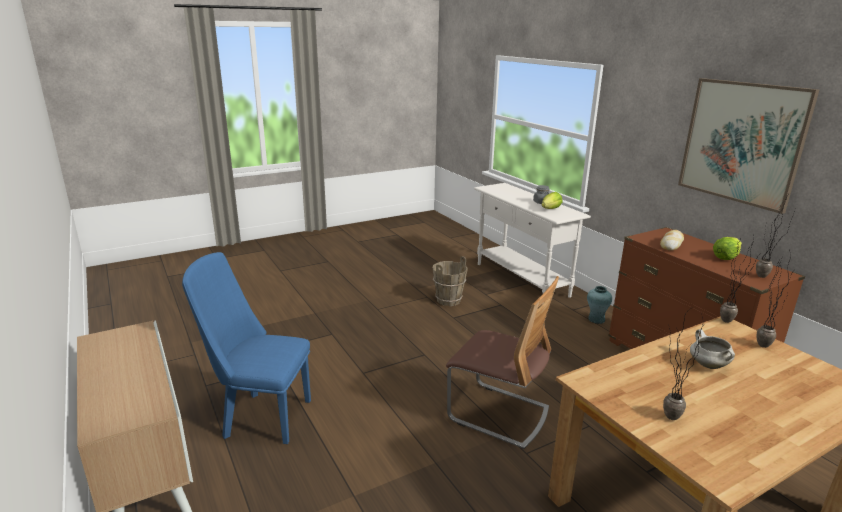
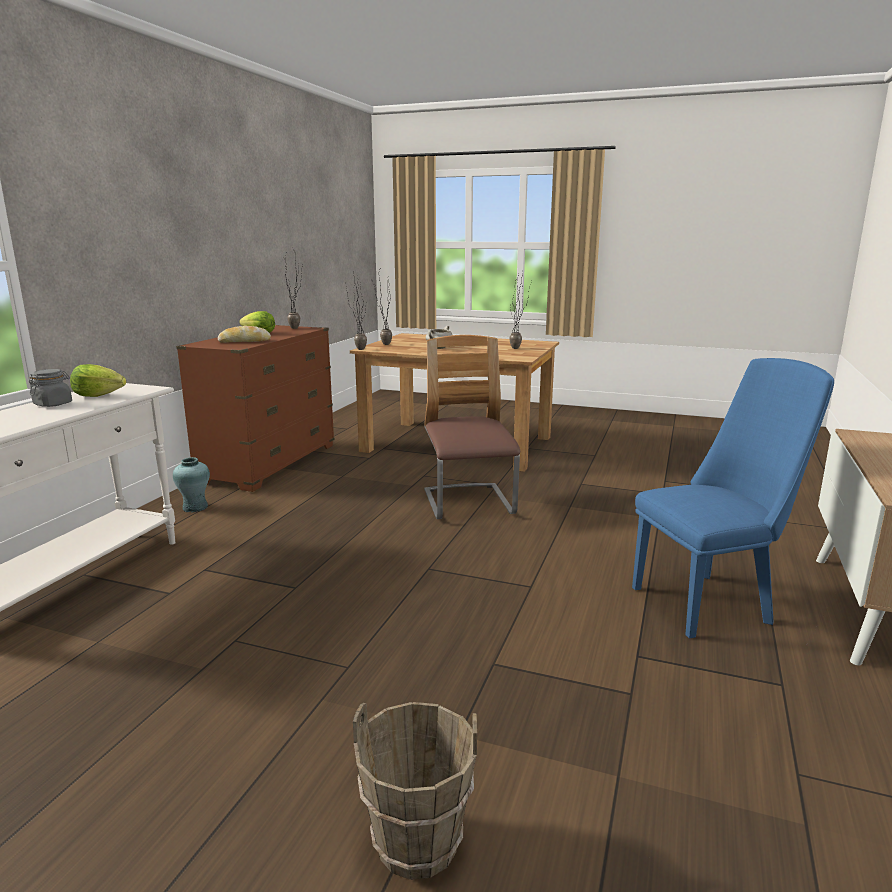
camera: 130 degrees left, 5 degrees down
blue chair [182,252,311,444] -> blue chair turned 75 degrees counterclockwise [632,358,834,638]
brown bucket [433,256,468,306] -> brown bucket moved to [353,702,477,880]
picture [678,78,819,214] -> none

